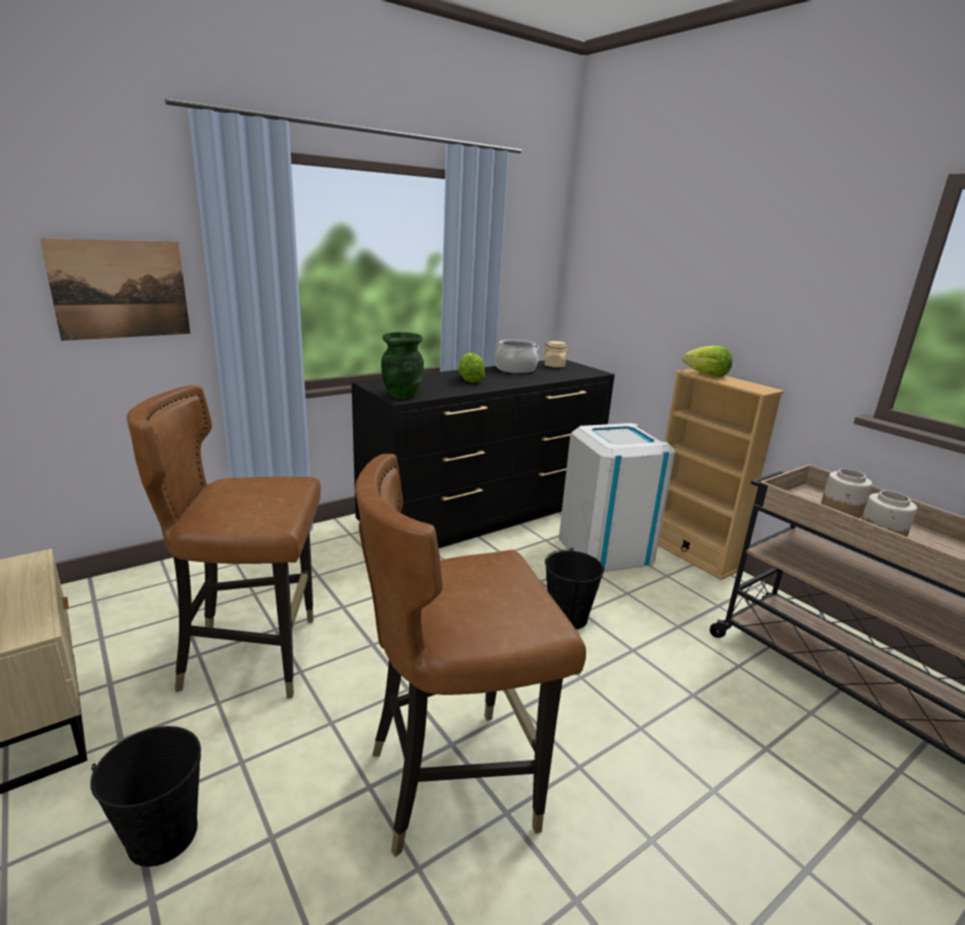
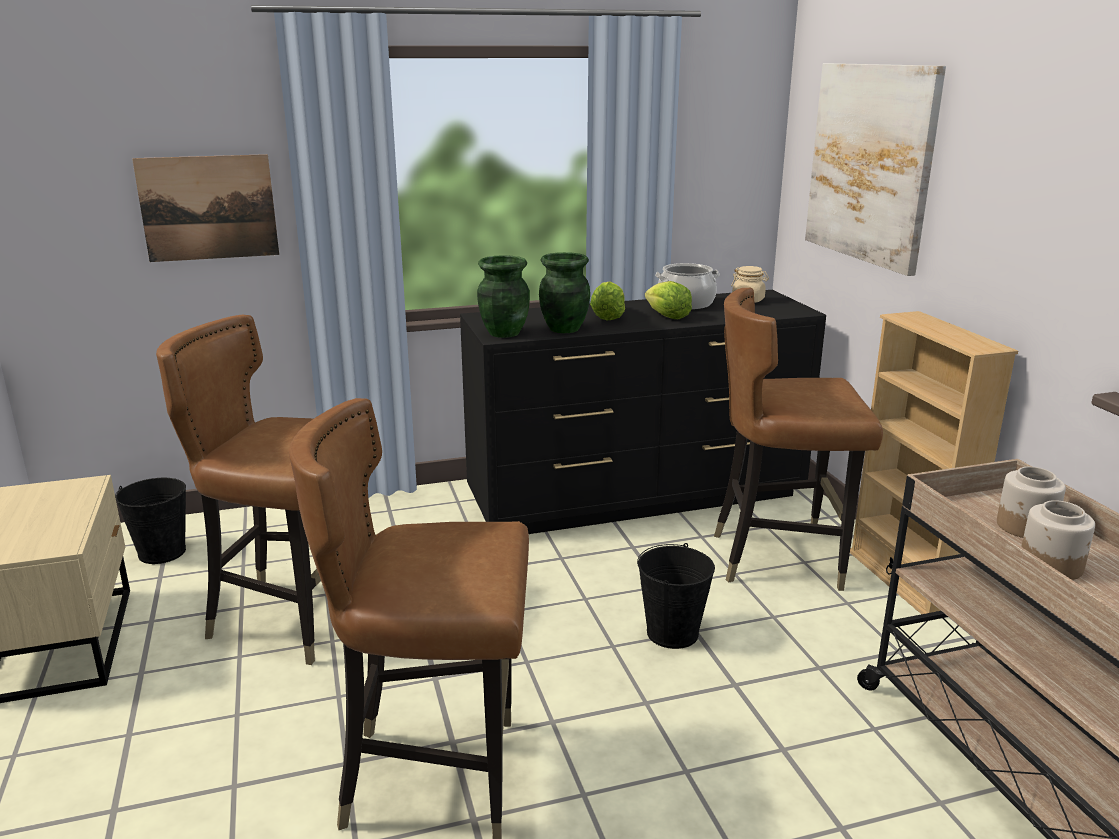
camera: 20 degrees right, 0 degrees up
black bucket [90,726,201,867] -> black bucket moved to [115,478,186,564]
white trash can [559,423,675,572] -> brown chair [714,288,883,591]
lettuce [683,345,732,377] -> lettuce moved to [645,281,692,319]
none -> green vase [539,252,590,333]
none -> picture [805,63,946,276]

